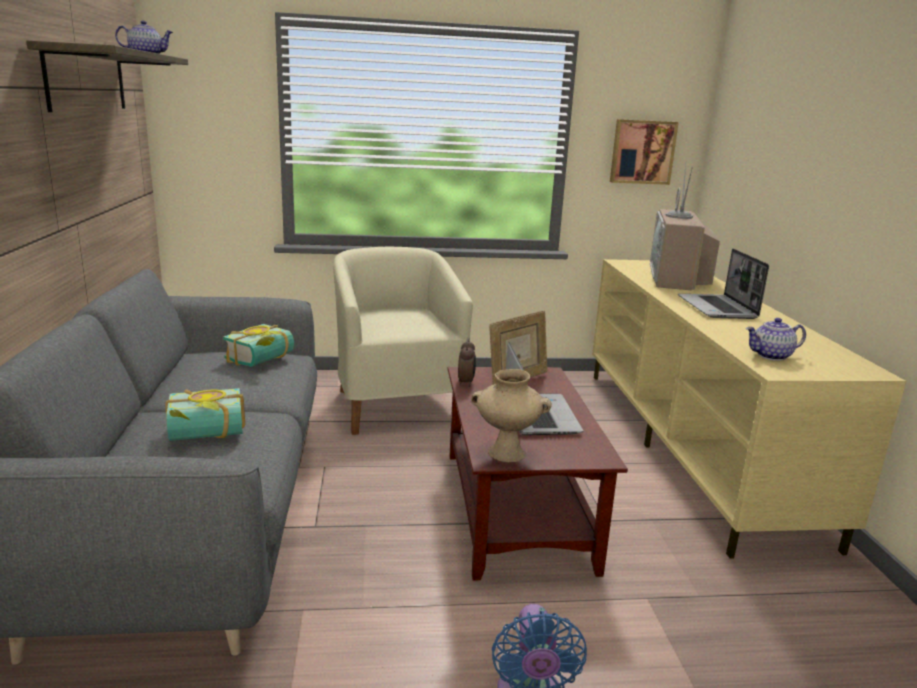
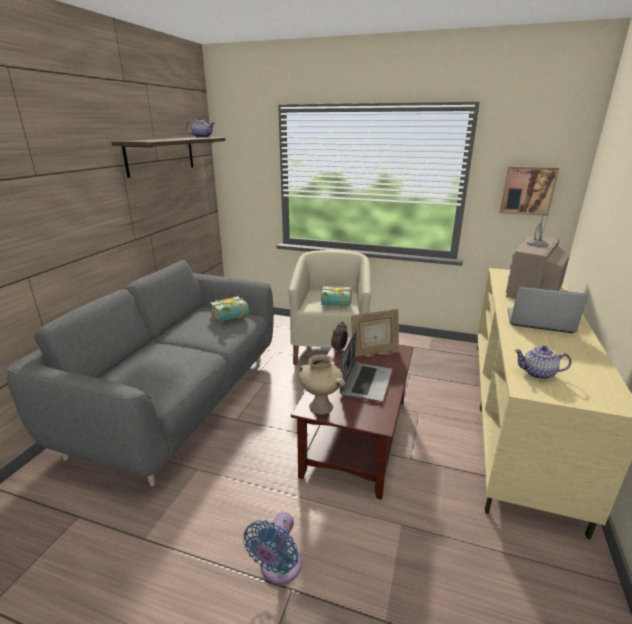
camera: 25 degrees right, 5 degrees up
book [165,388,245,441] -> book moved to [321,285,352,307]
laptop [678,249,769,319] -> laptop turned 90 degrees clockwise [508,286,587,333]

